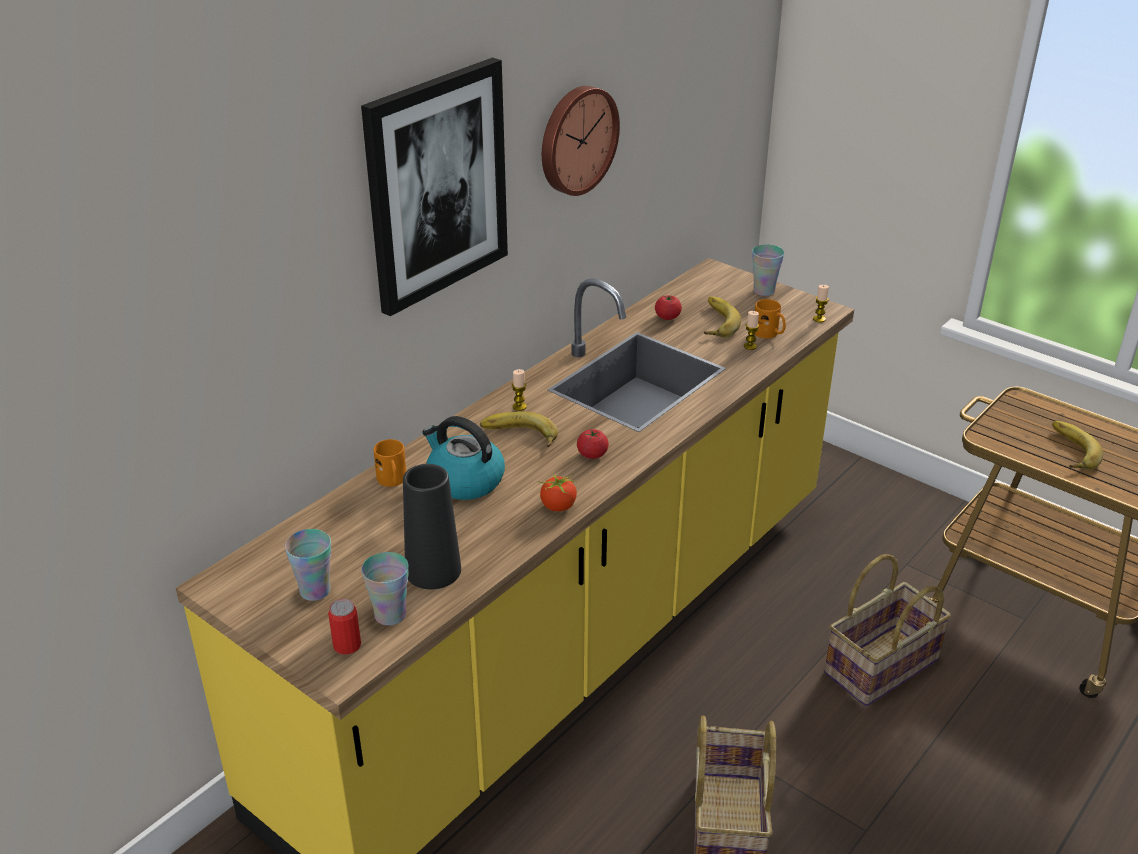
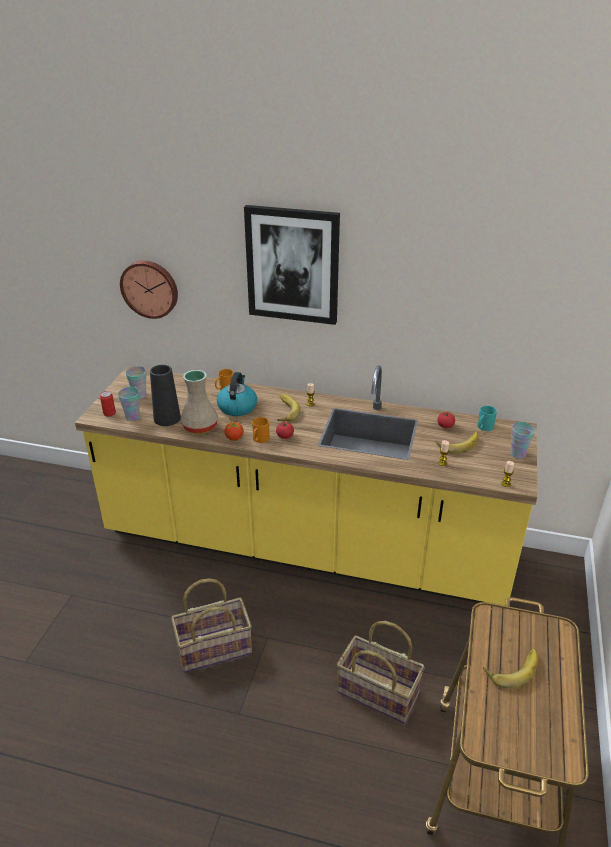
camera: 65 degrees right, 0 degrees up
wall clock [542,86,620,196] -> wall clock moved to [120,261,178,319]
orange mug [755,299,786,339] -> orange mug moved to [252,417,270,443]
none -> beige vase [180,370,218,434]
none -> turquoise mug [477,406,497,431]

